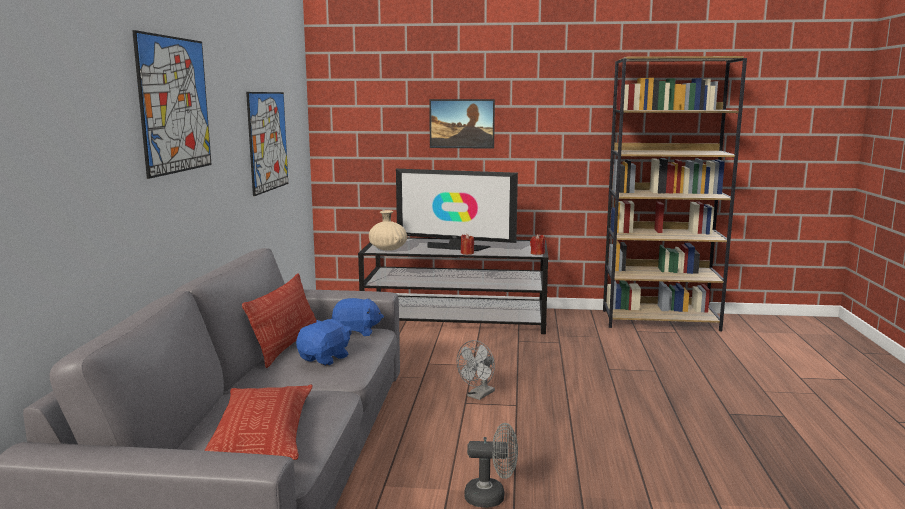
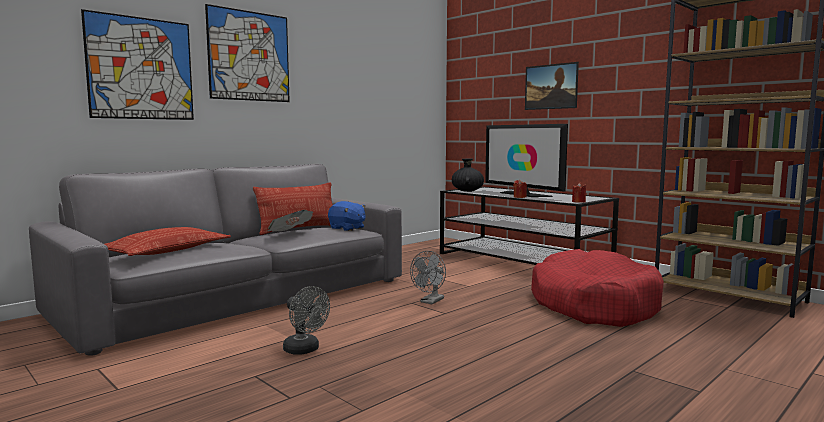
camera: 40 degrees right, 5 degrees down
picture [246,92,288,196] -> picture moved to [81,9,194,120]
blue plush toy [296,319,351,366] -> newspaper [267,210,313,232]
beige vase [369,210,407,251] -> black vase [452,158,484,192]
grey fan [457,340,495,400] -> grey fan turned 45 degrees counterclockwise [410,251,446,304]
none -> red dog bed [531,249,664,327]

